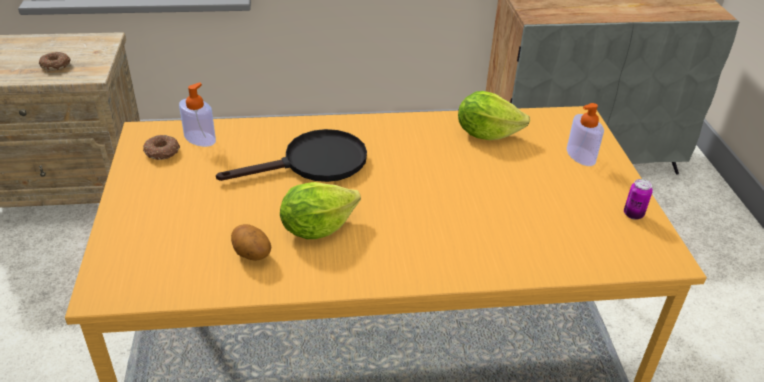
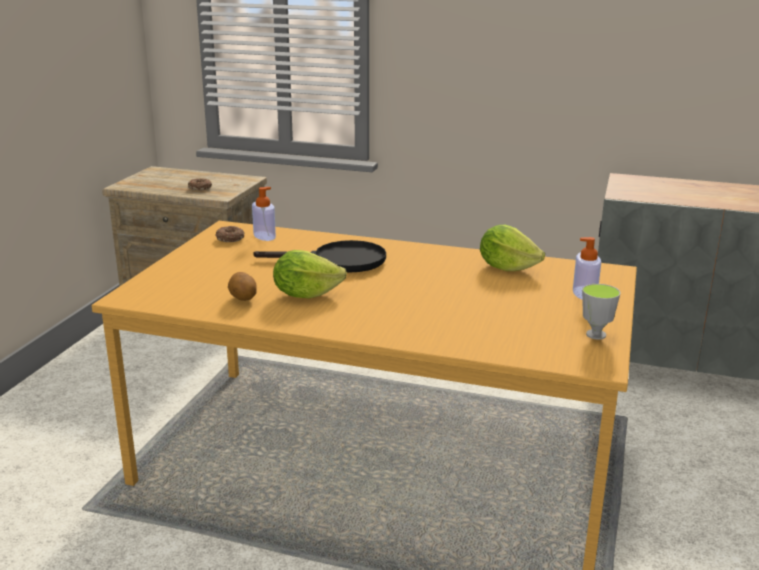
camera: 25 degrees right, 15 degrees down
can [624,179,653,220] -> cup [582,284,621,340]

